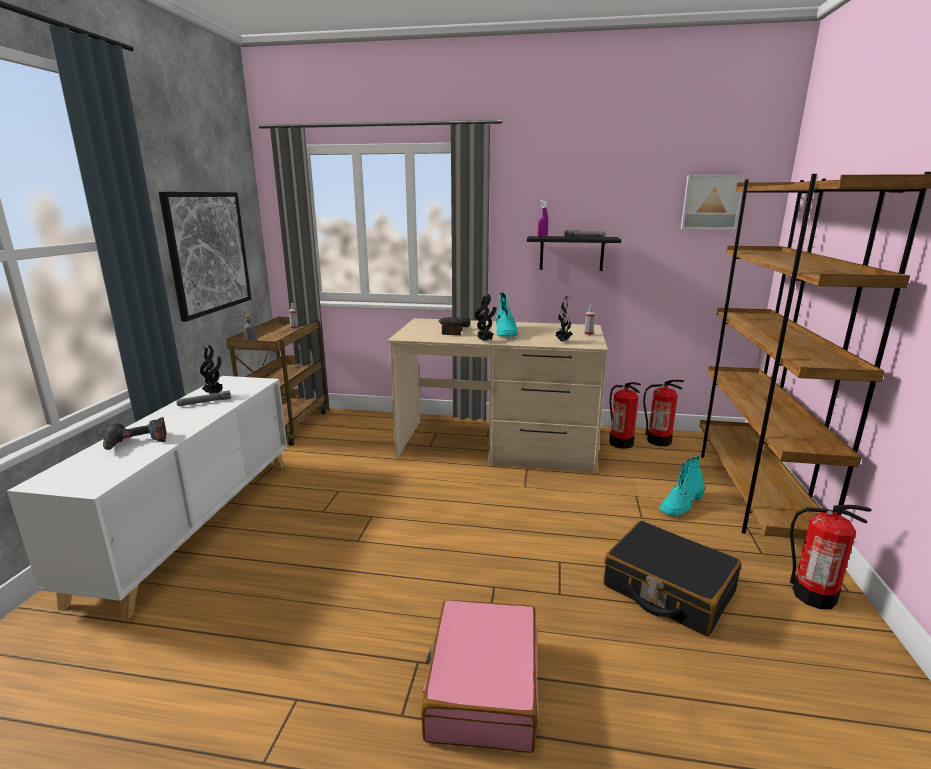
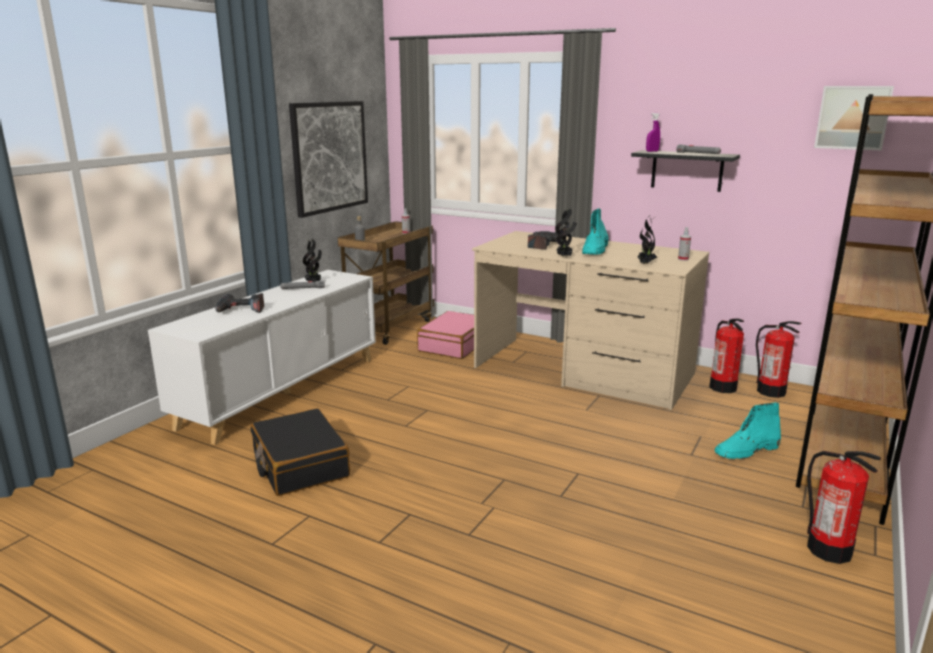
camera: 20 degrees right, 0 degrees up
pink suitcase [421,600,538,753] -> pink suitcase moved to [417,311,474,359]
black suitcase [603,521,742,636] -> black suitcase moved to [251,408,350,496]

